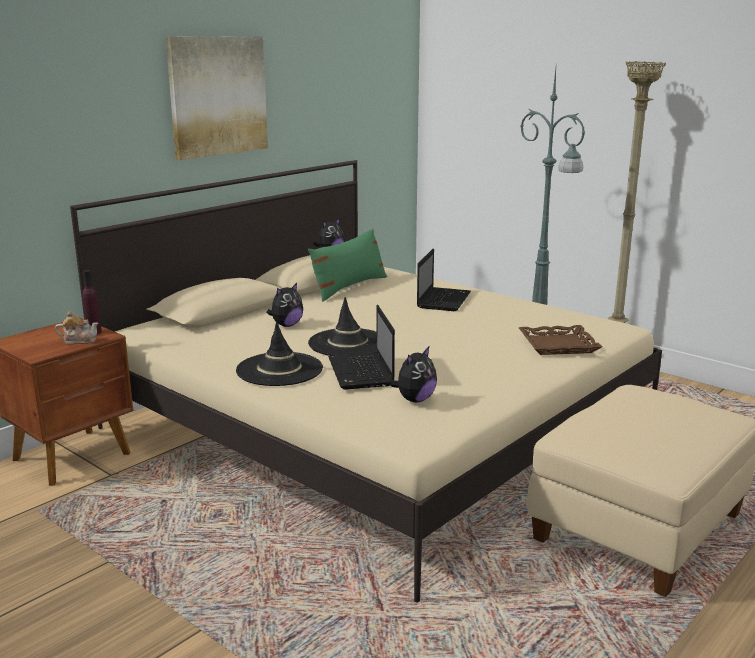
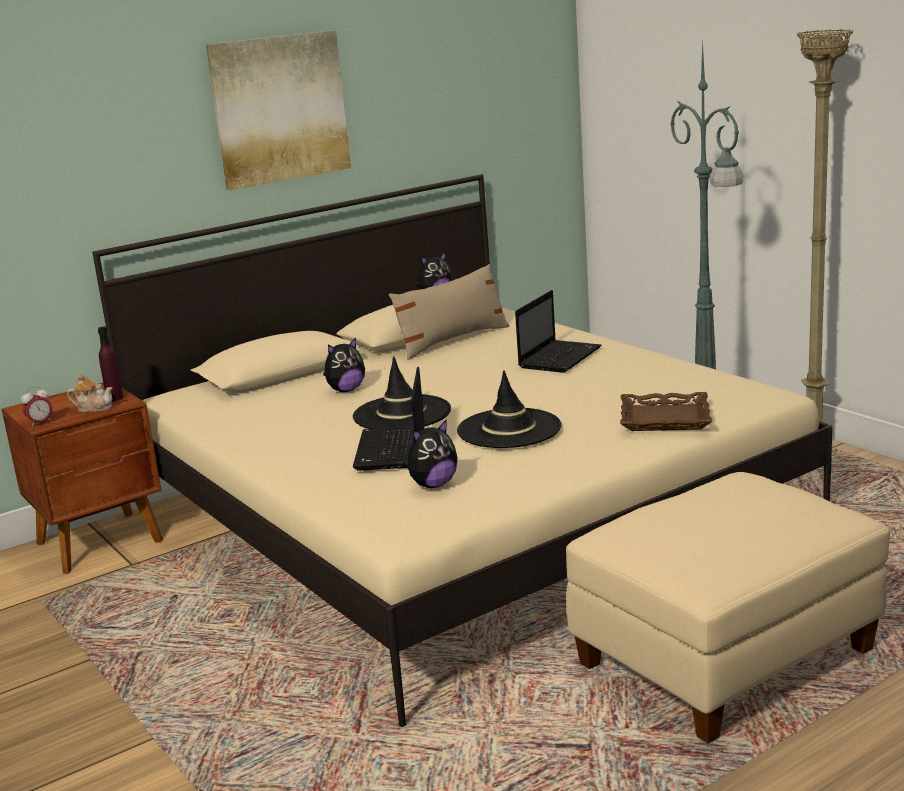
camera: 15 degrees right, 0 degrees up
black hat [236,321,323,386] -> black hat moved to [457,370,562,448]
green pillow [308,228,387,302] -> beige pillow [389,264,510,360]
none -> alarm clock [21,386,52,428]

